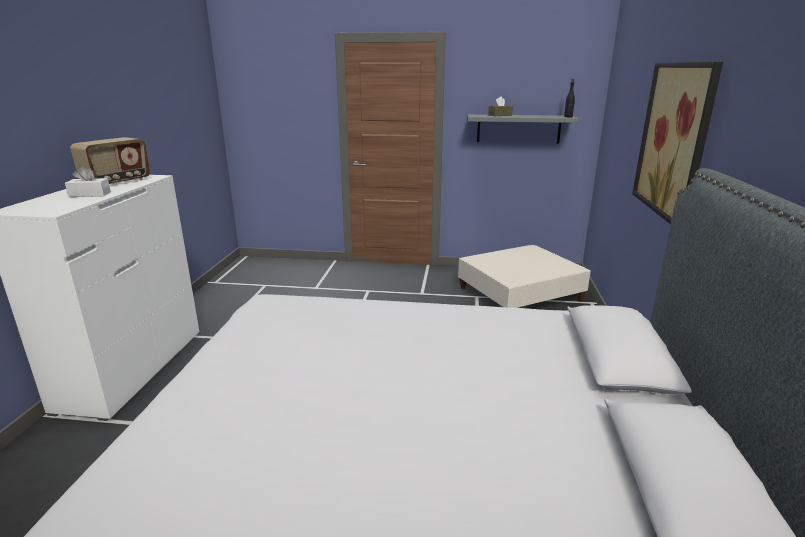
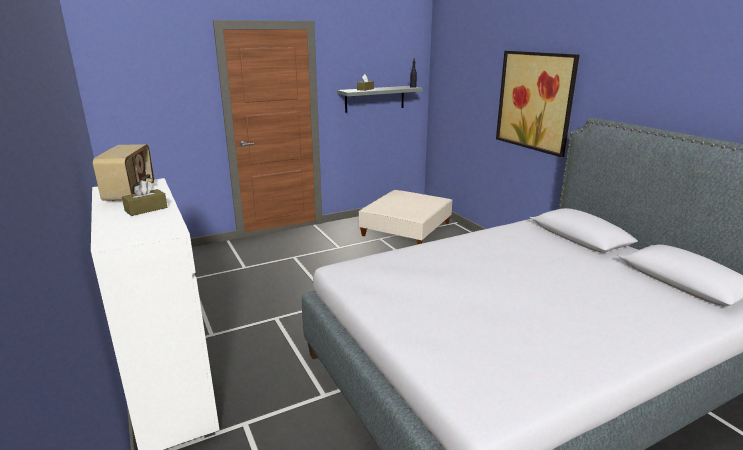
camera: 35 degrees left, 0 degrees up
white tissue box [65,166,111,197] -> brown tissue box [122,180,167,216]

